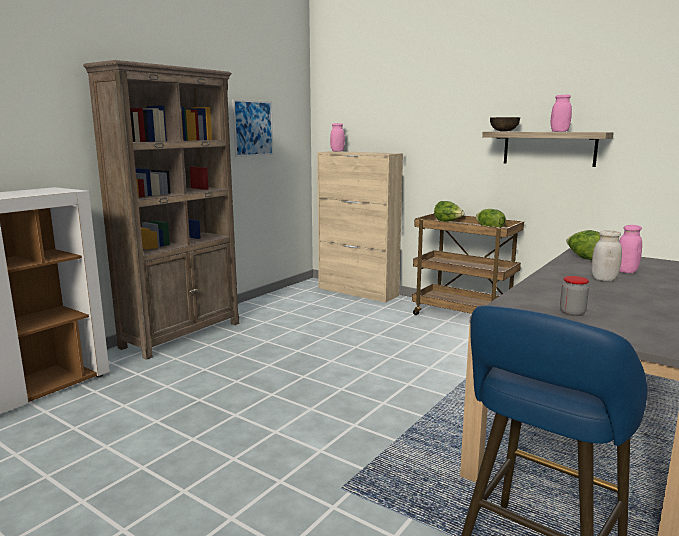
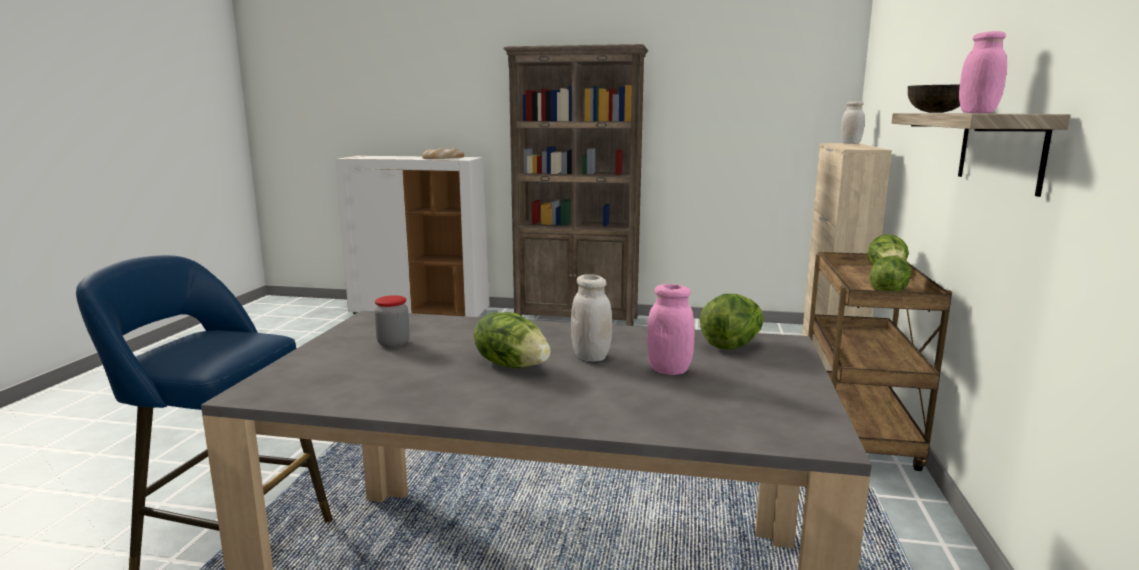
camera: 65 degrees right, 0 degrees up
picture [232,99,274,157] -> none
pink jar [330,123,345,151] -> white jar [840,101,865,144]
none -> bread [422,148,464,159]
none -> lettuce [474,312,551,368]

